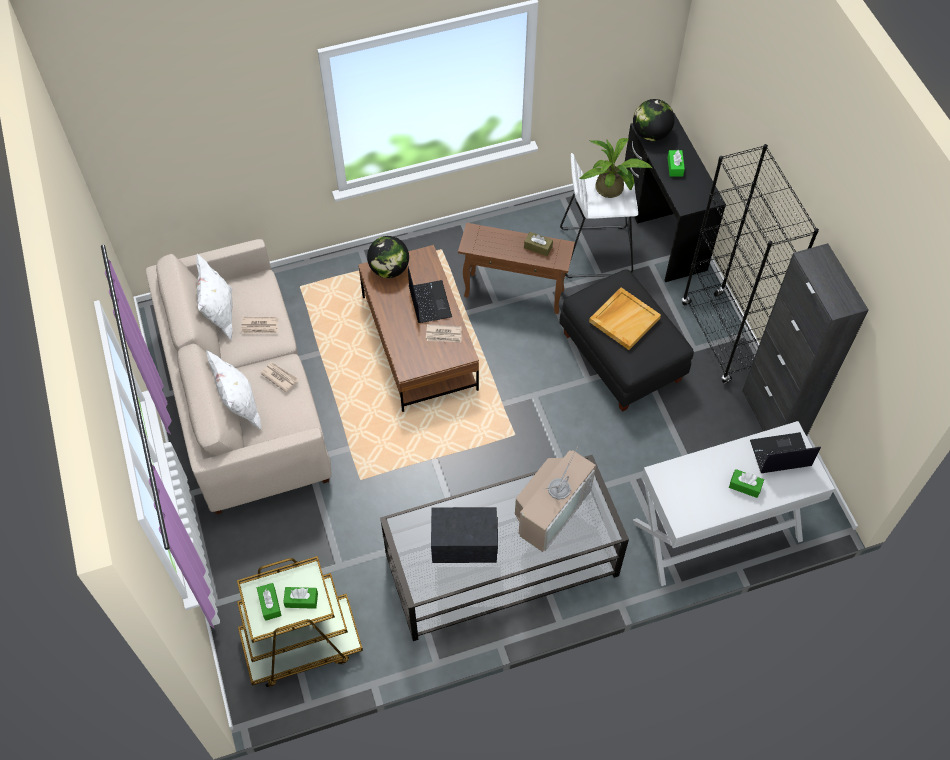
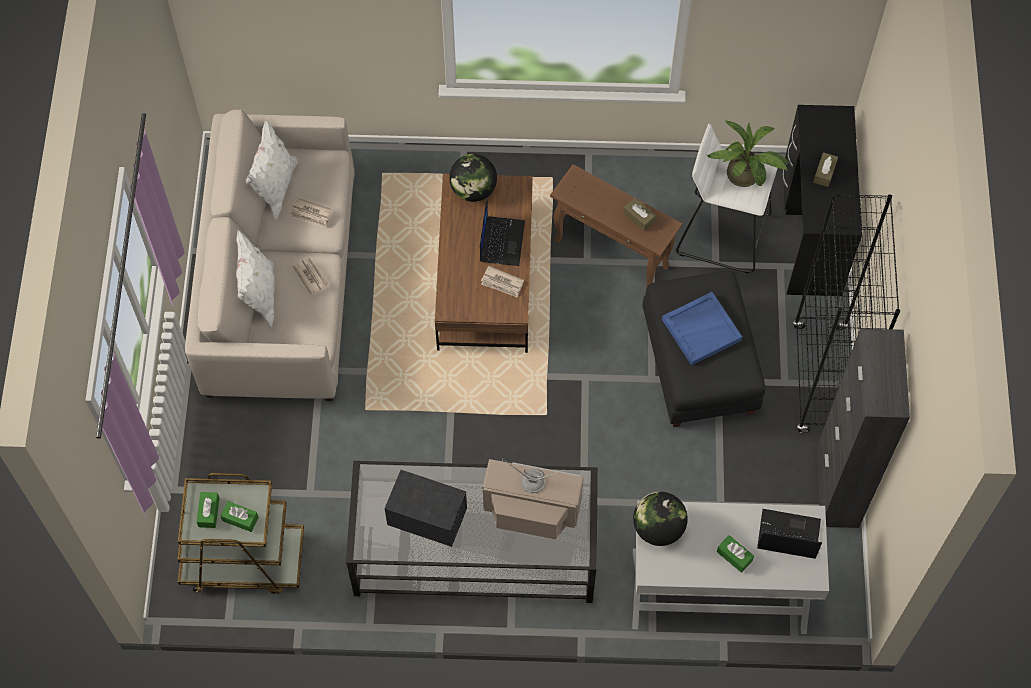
camera: 20 degrees right, 5 degrees up
television [515,446,596,552] -> television turned 135 degrees counterclockwise [483,458,584,539]
beige tray [589,288,661,350] -> blue tray [662,292,742,365]
globe [633,99,675,141] -> globe moved to [633,492,688,546]
green tissue box [667,150,685,177] -> brown tissue box [813,152,838,187]

